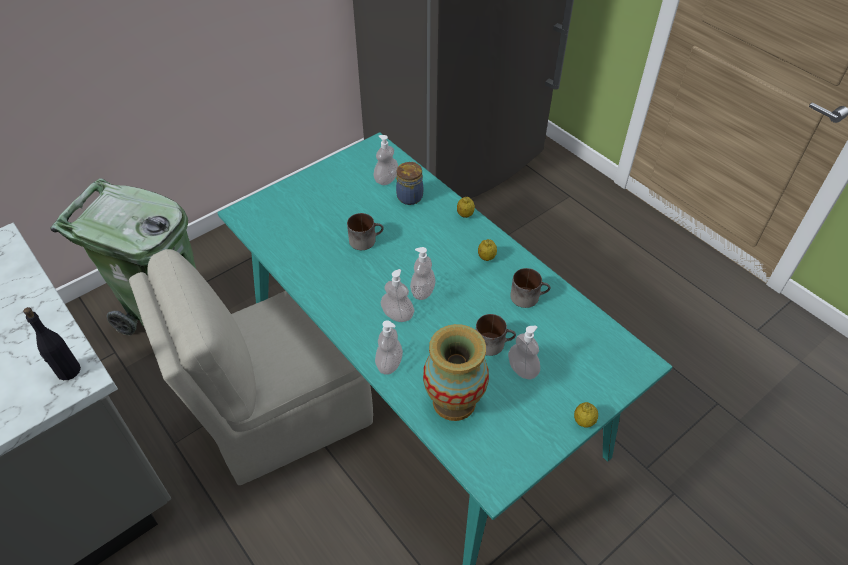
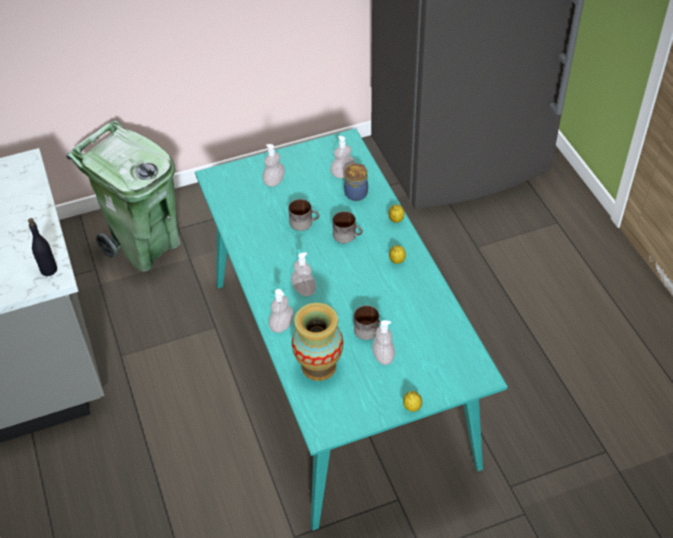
camera: 20 degrees right, 0 degrees up
beige chair [129,249,373,485] -> none
soap dispenser [410,247,435,300] -> soap dispenser moved to [263,144,285,187]
mug [510,268,550,308] -> mug moved to [332,211,363,243]

